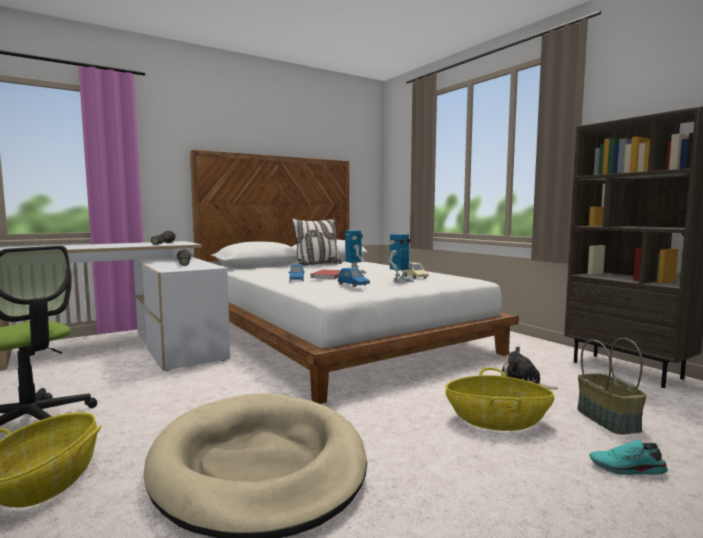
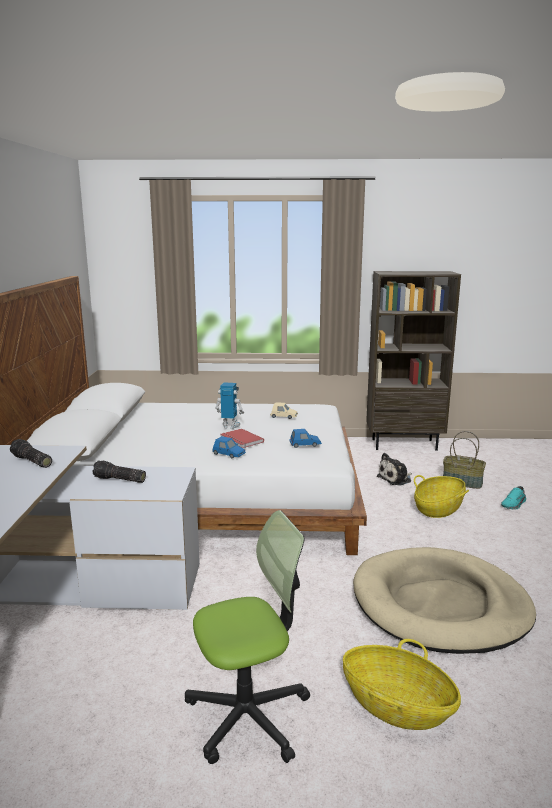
camera: 55 degrees left, 10 degrees up
pillow [291,218,342,266] -> none
toy robot [389,234,414,284] -> none

